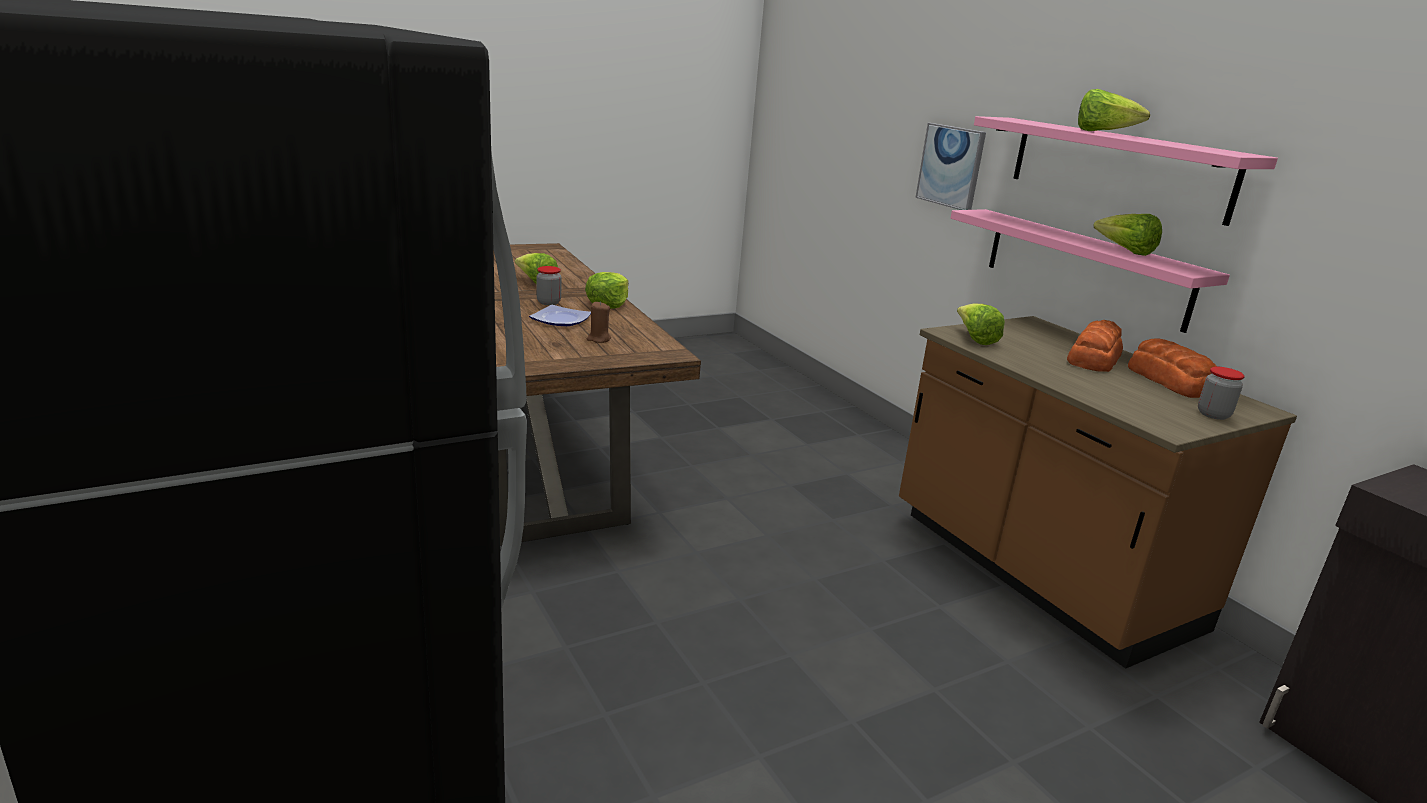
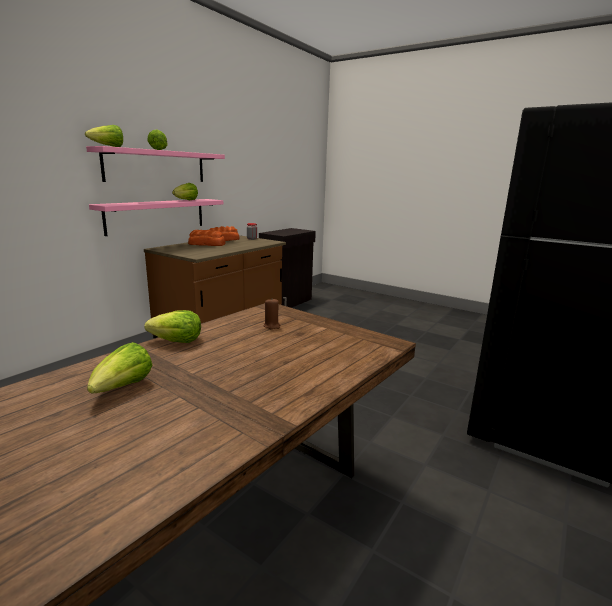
camera: 115 degrees left, 5 degrees down
plate [529,305,591,326] -> none
jar [537,266,562,305] -> none
picture [915,123,986,210] -> none
lettuce [957,303,1005,345] -> lettuce moved to [85,125,123,147]

